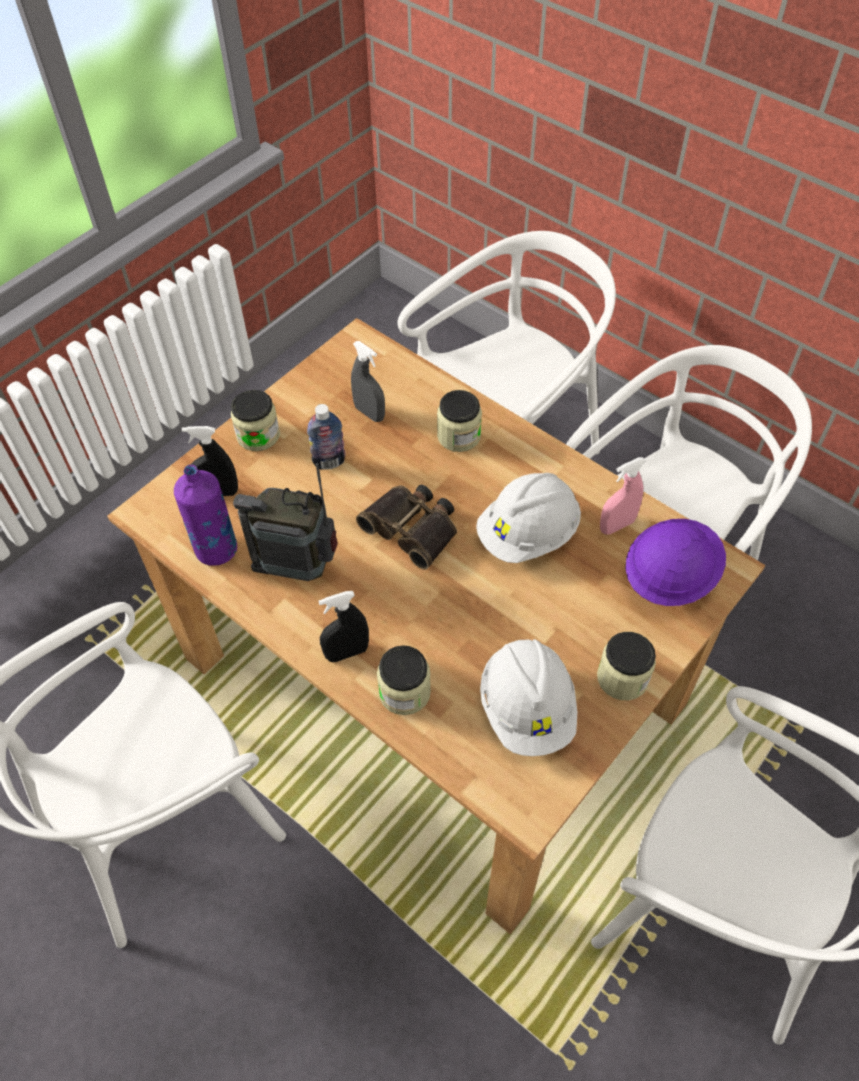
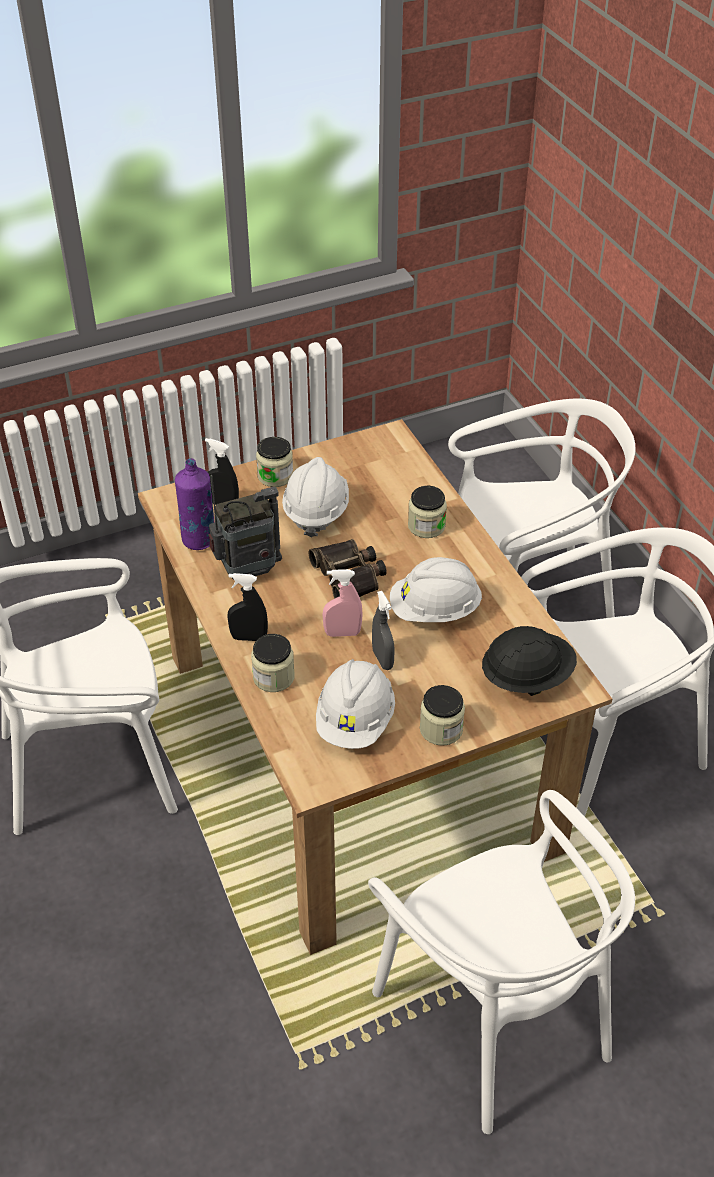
camera: 25 degrees right, 10 degrees down
radio [233,463,338,581] -> radio turned 120 degrees clockwise [208,475,282,581]
bottle [307,404,346,470] -> white hard hat [282,457,349,537]
grey spray bottle [351,341,385,422] -> grey spray bottle moved to [372,591,395,670]
pink spray bottle [600,457,646,535] -> pink spray bottle moved to [322,569,363,637]
purple hard hat [625,519,726,606] -> black hard hat [482,626,577,696]

